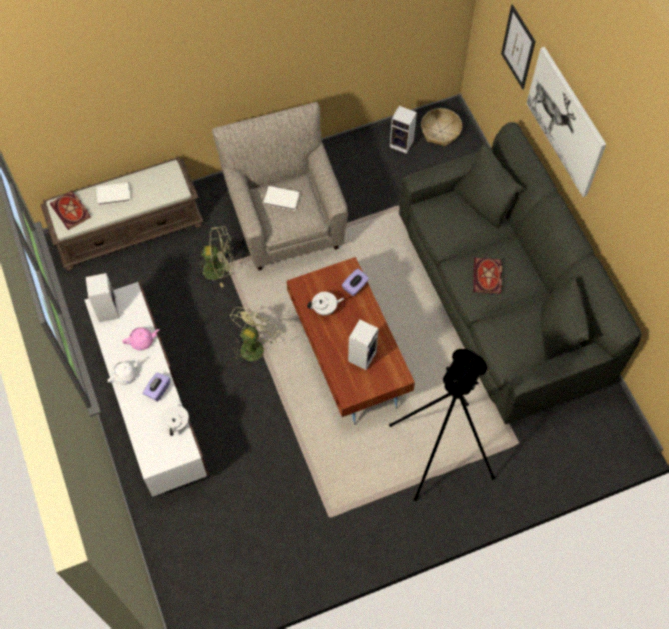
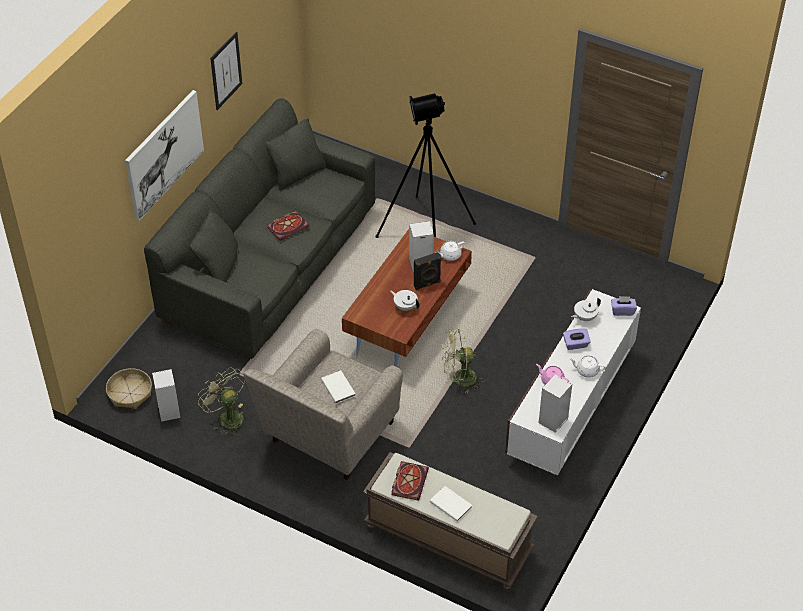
camera: 130 degrees left, 15 degrees down
book [50,191,91,230] -> book moved to [391,461,429,501]
green fan [196,227,234,288] -> green fan moved to [198,367,245,435]
purple tissue box [342,268,369,296] -> purple tissue box moved to [611,296,637,316]
picture [501,4,536,89] -> picture moved to [210,32,242,110]
none -> black speaker [414,252,441,290]
none -> white teapot [439,241,465,261]

